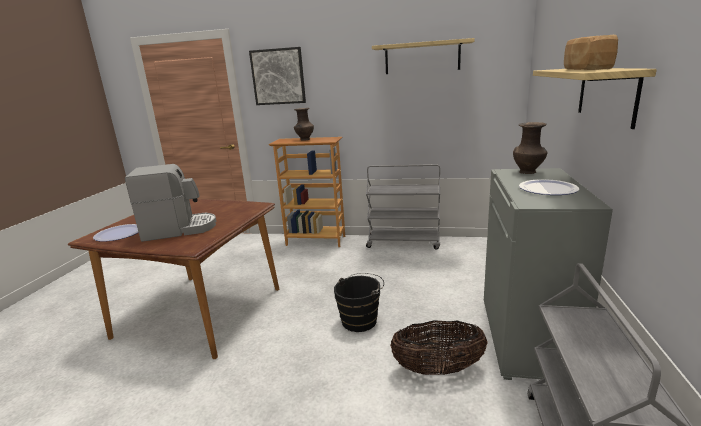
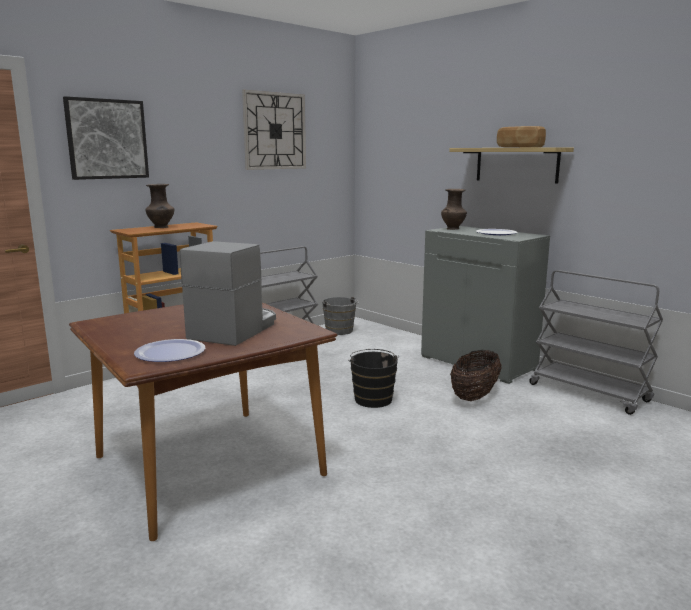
camera: 55 degrees left, 5 degrees down
shelf [372,38,475,74] -> wall clock [242,90,306,170]
none -> grey bucket [322,297,359,335]

